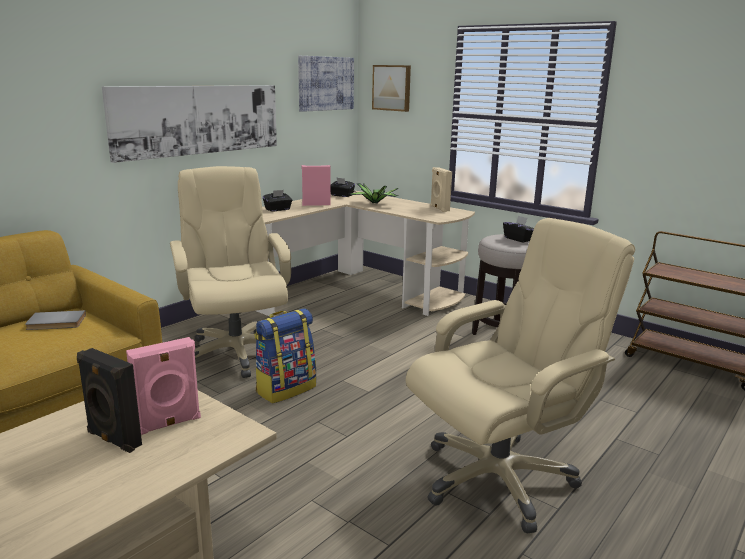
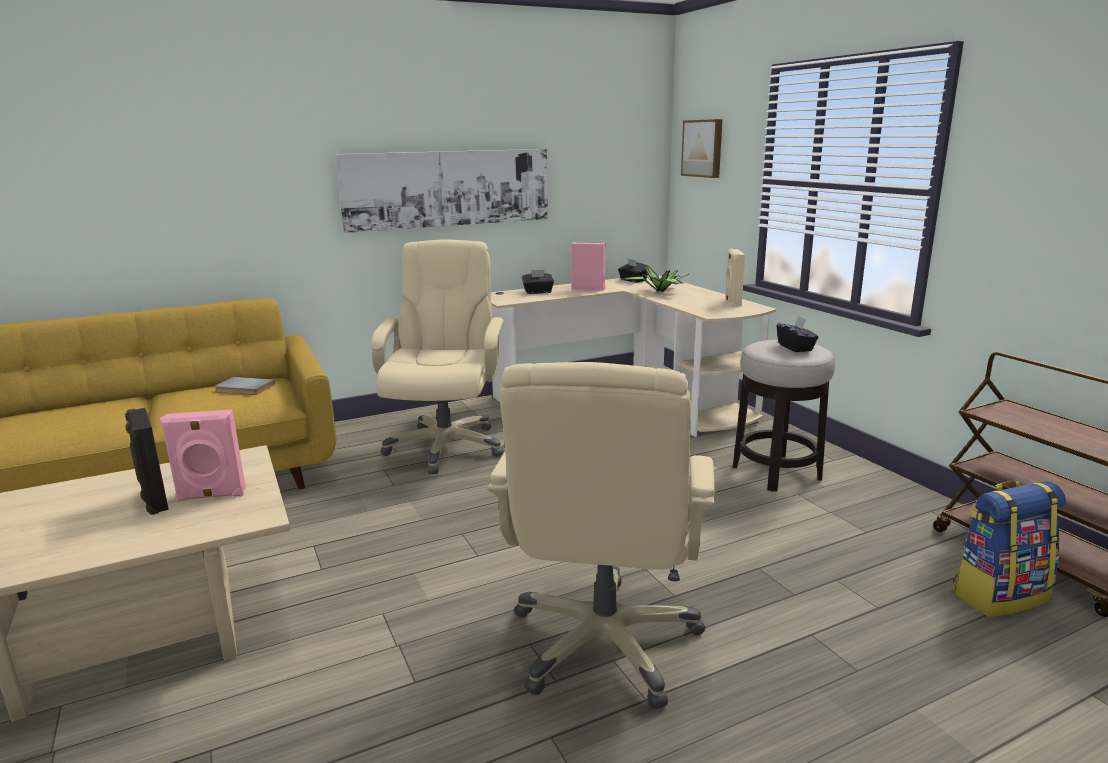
camera: 25 degrees right, 0 degrees up
backpack [254,308,316,403] -> backpack moved to [953,481,1066,617]
picture [298,56,354,112] -> none
beige office chair [406,218,635,534] -> beige office chair turned 105 degrees clockwise [487,362,715,710]

